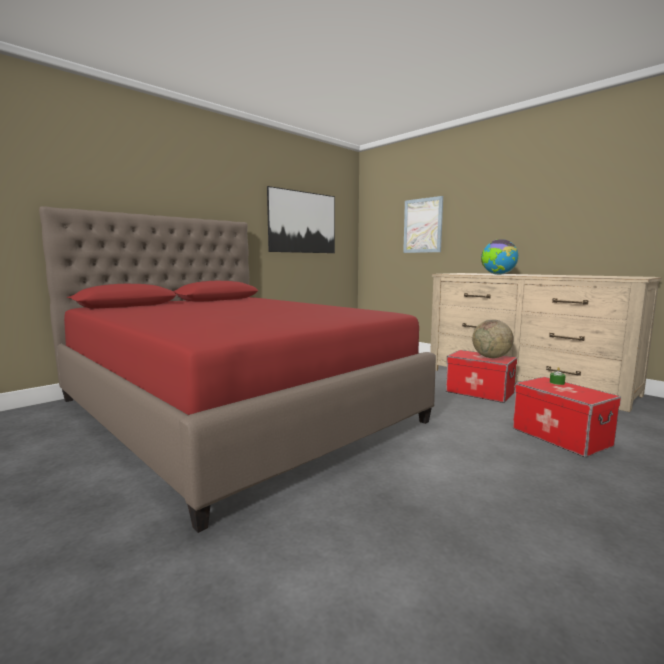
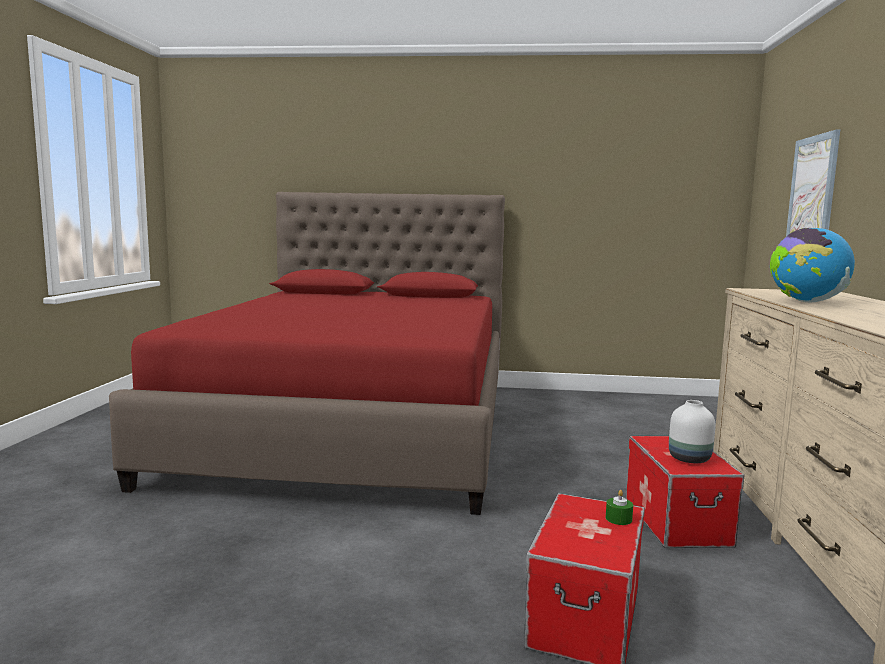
camera: 50 degrees right, 0 degrees up
picture [267,186,335,253] -> none
globe [472,320,514,358] -> white vase [669,400,715,463]

